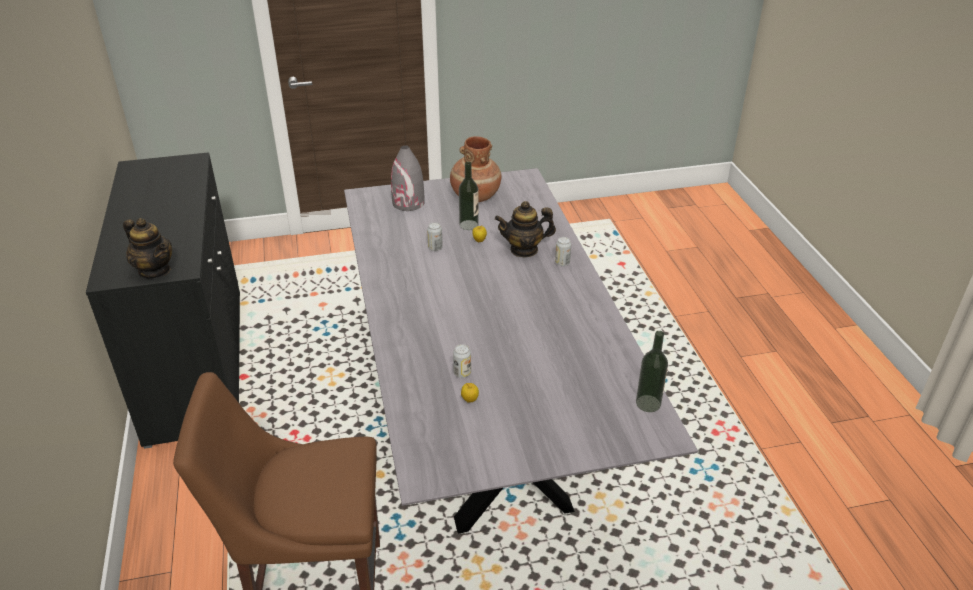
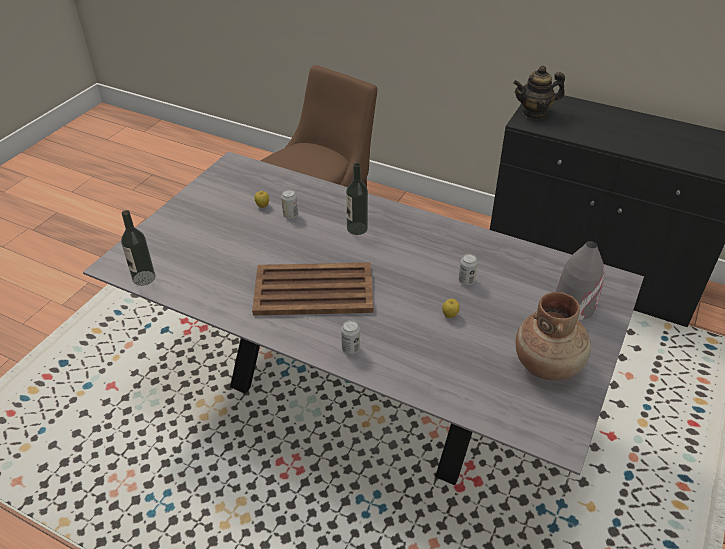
camera: 130 degrees right, 5 degrees up
bottle [459,162,479,230] -> bottle moved to [346,163,368,235]
teapot [495,201,556,258] -> none
none -> brown tray [252,262,373,316]

